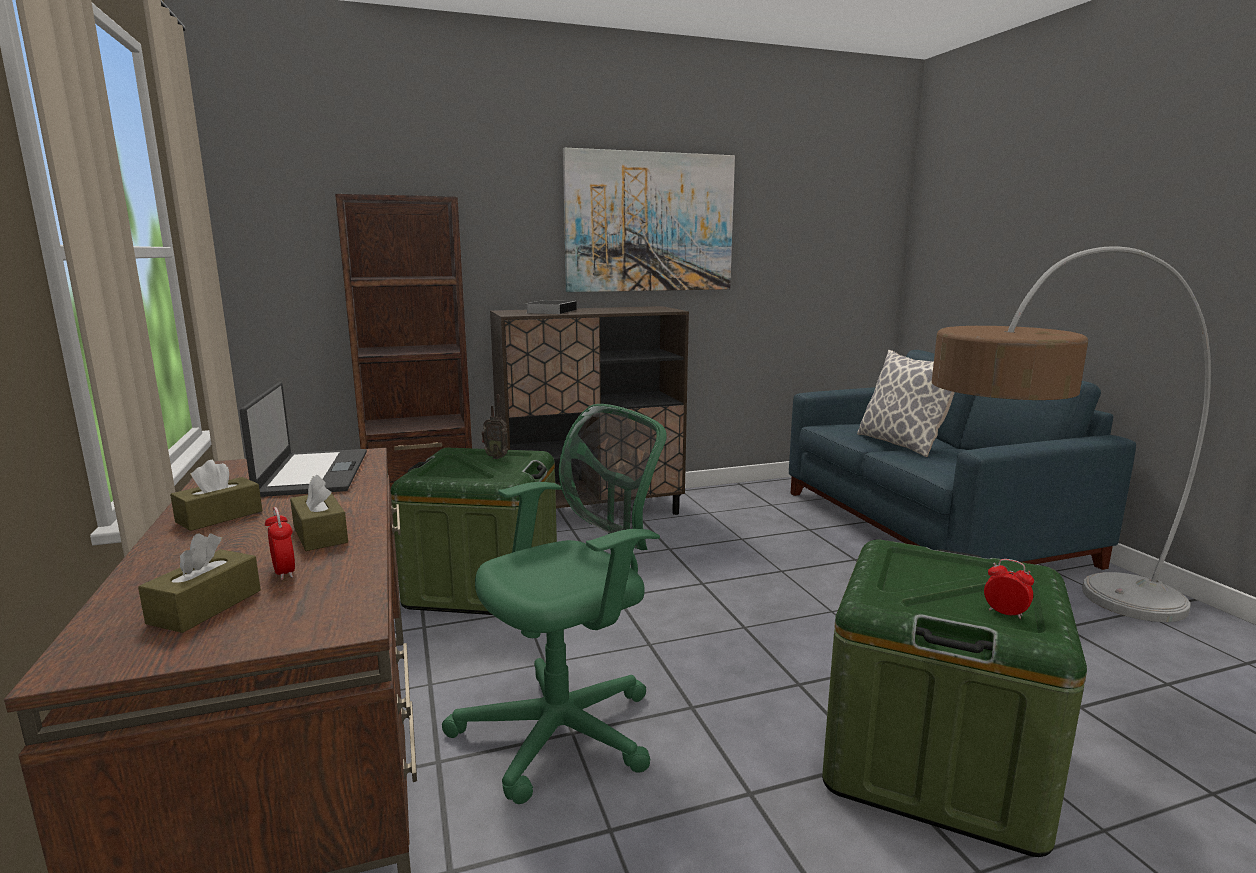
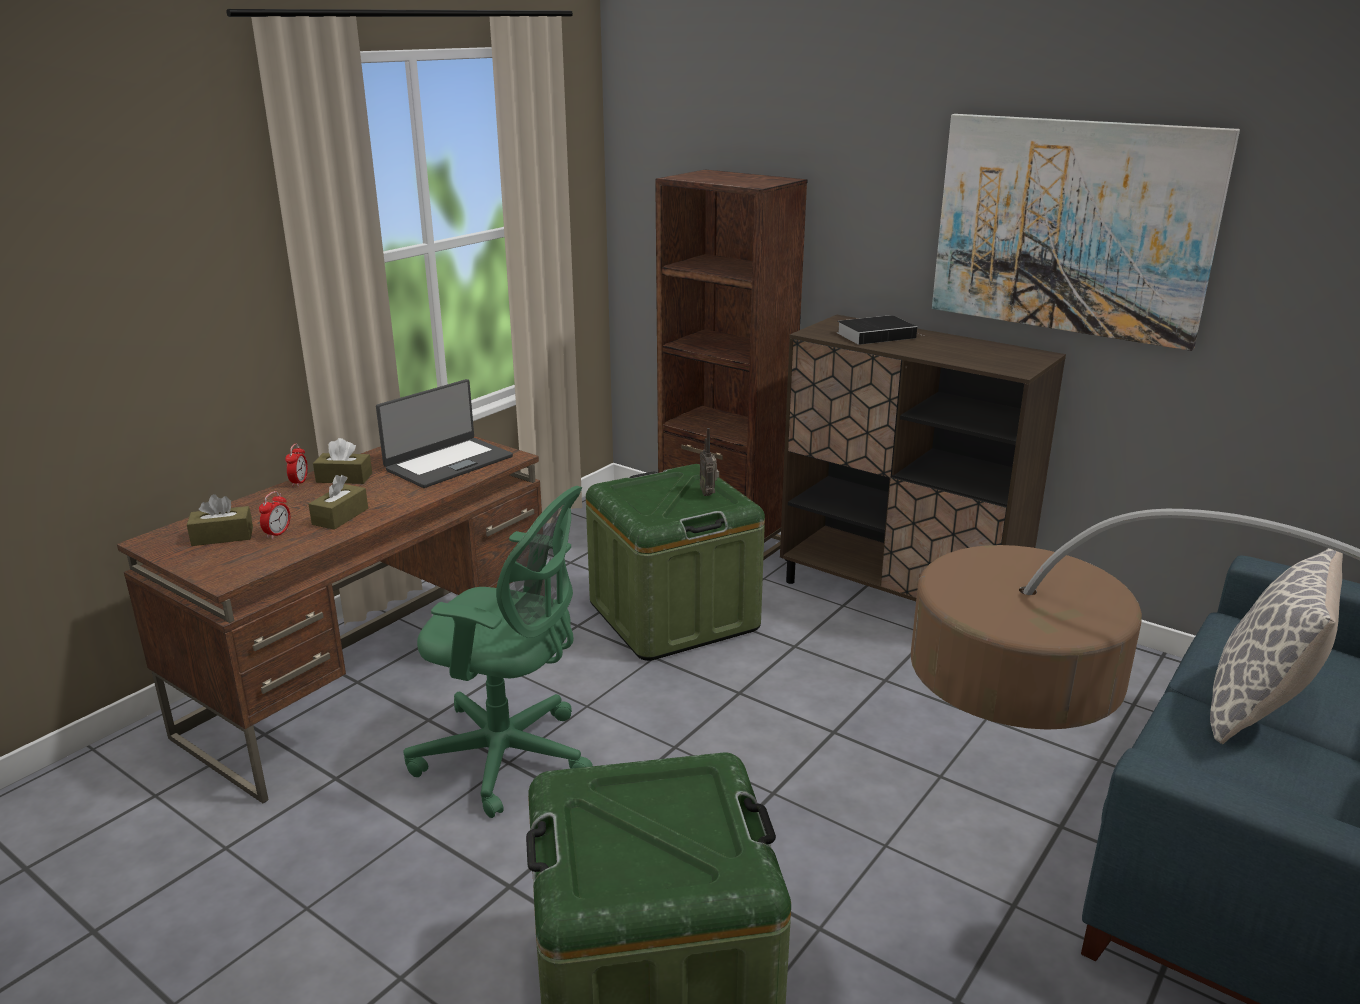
camera: 55 degrees right, 10 degrees up
alarm clock [984,559,1034,619] -> alarm clock moved to [285,444,308,487]

